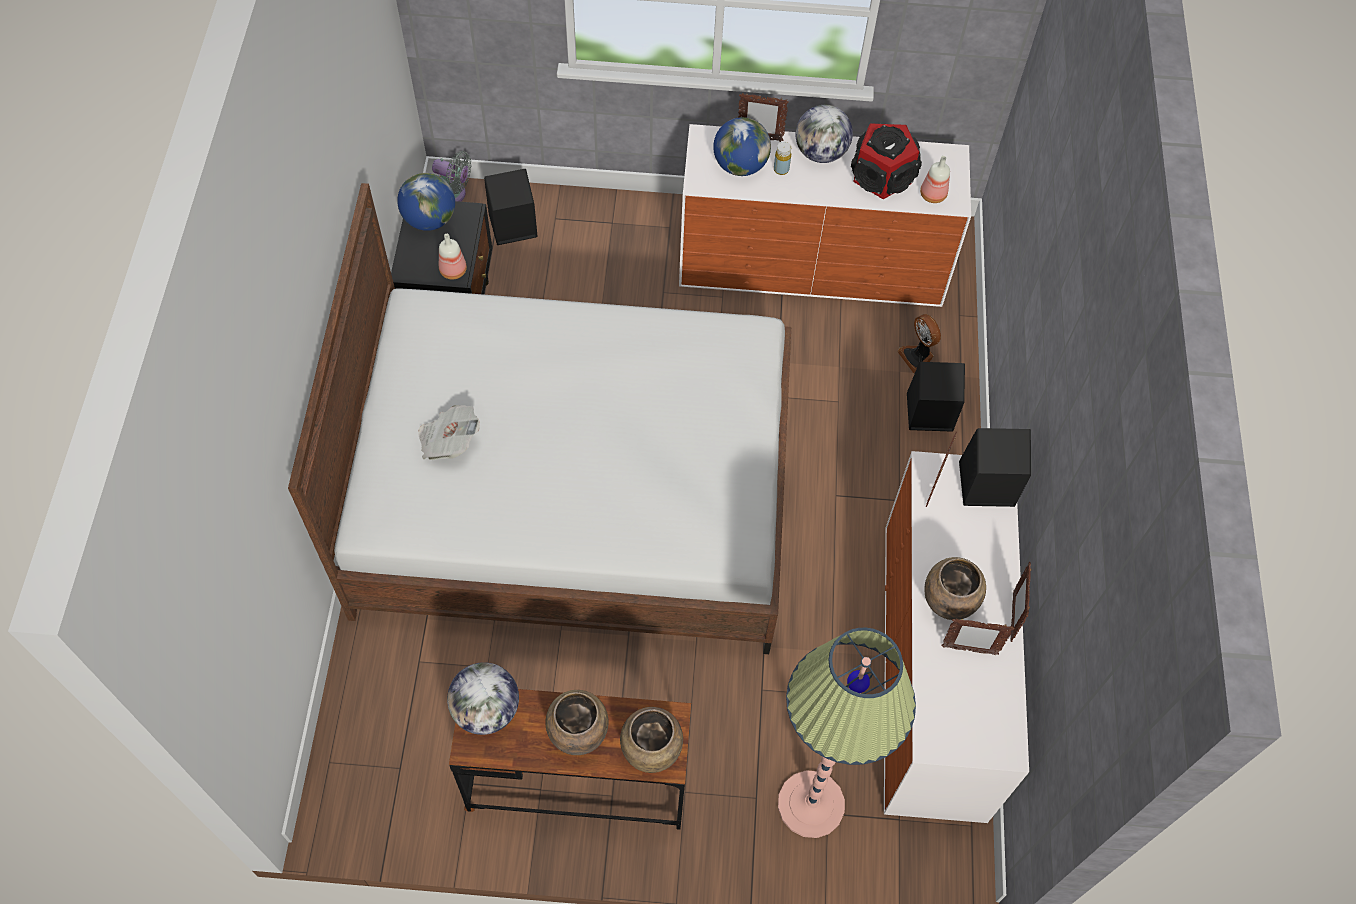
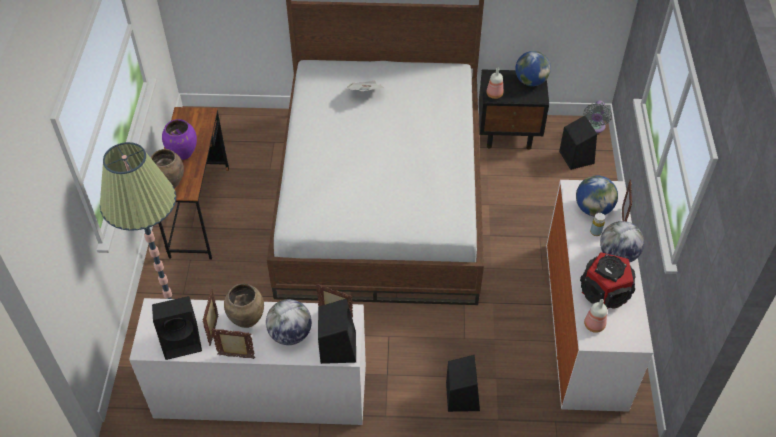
camera: 90 degrees right, 10 degrees down
globe [447,662,519,735] -> globe moved to [266,299,312,345]
brown vase [545,690,609,755] -> purple vase [162,119,197,160]
fan [897,314,941,373] -> none
none -> black speaker [152,296,202,360]

